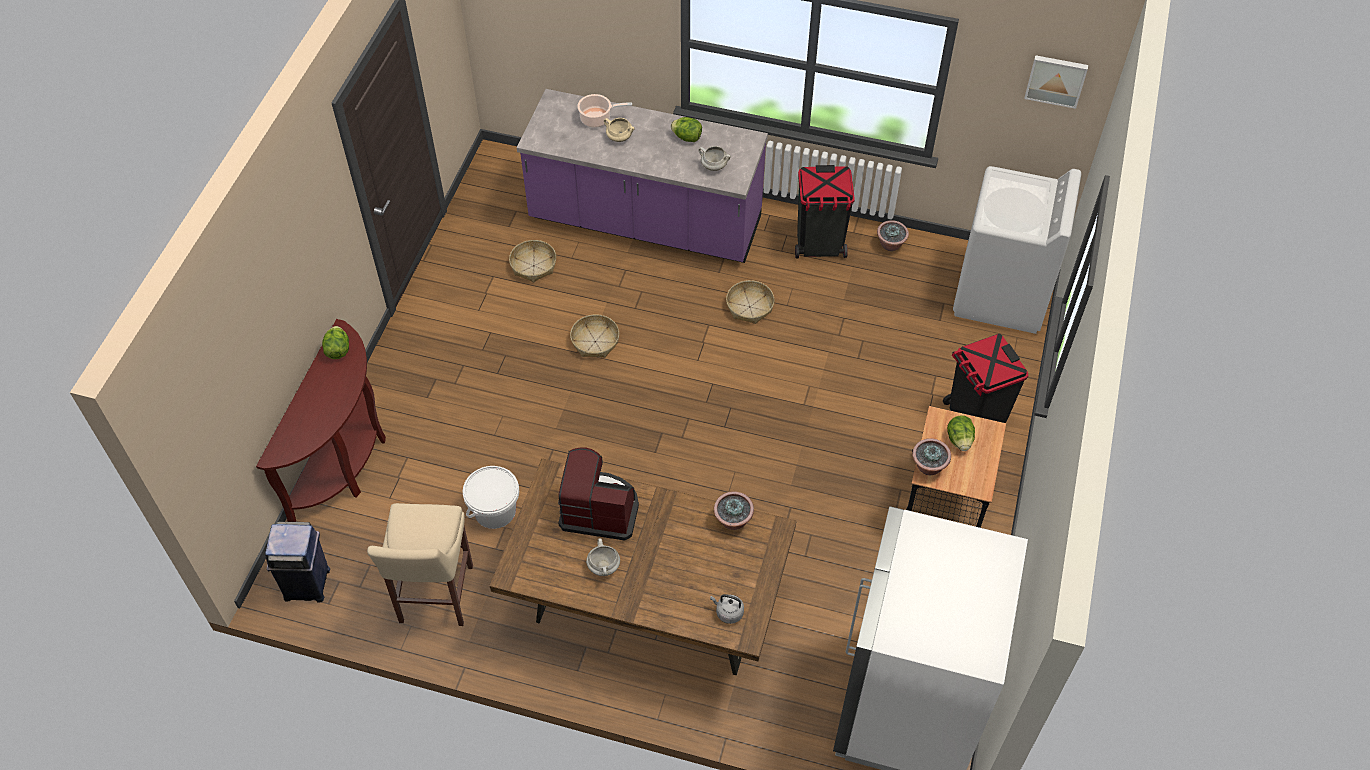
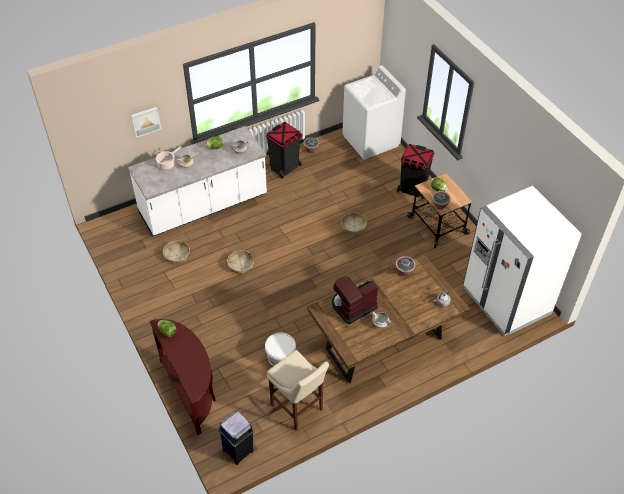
camera: 45 degrees left, 5 degrees down
purple counter [517,89,768,263] -> white counter [128,126,267,237]
basket [726,280,774,324] -> basket moved to [341,212,367,235]
picture [1024,55,1088,109] -> picture moved to [131,107,161,138]

